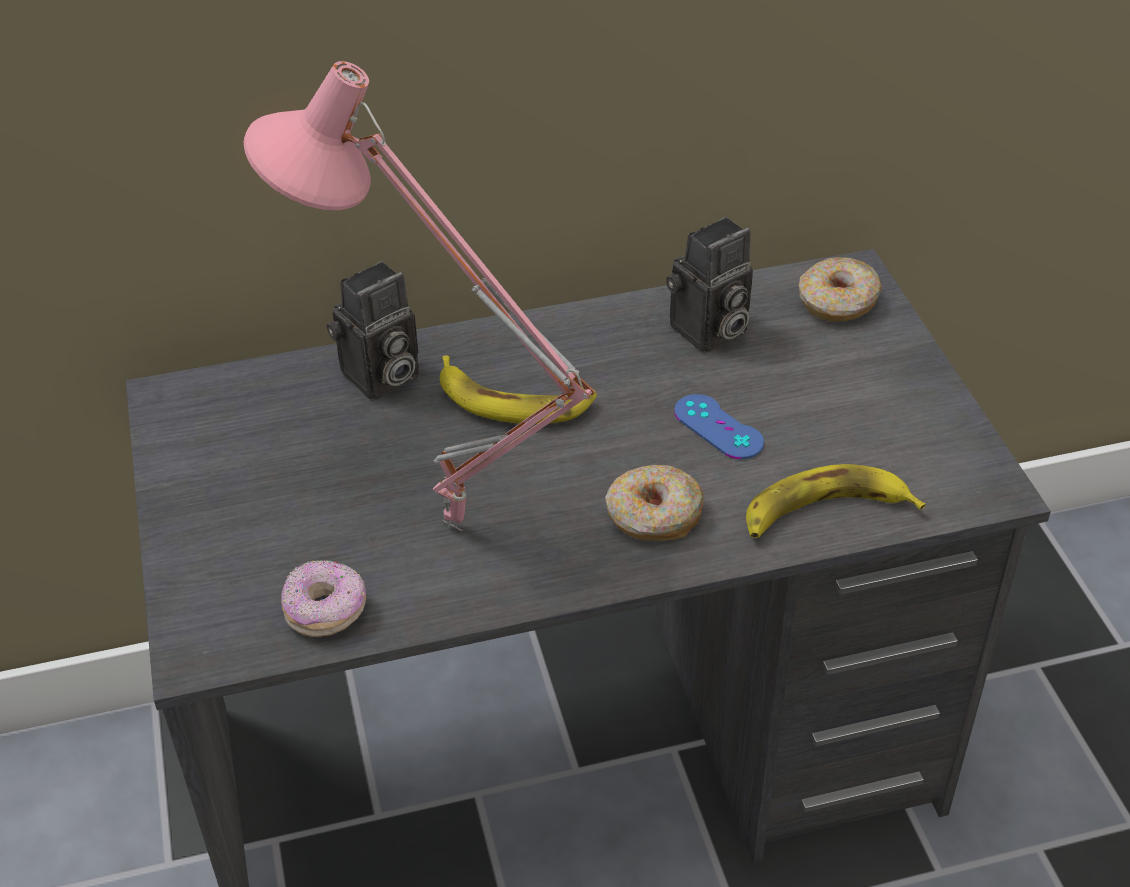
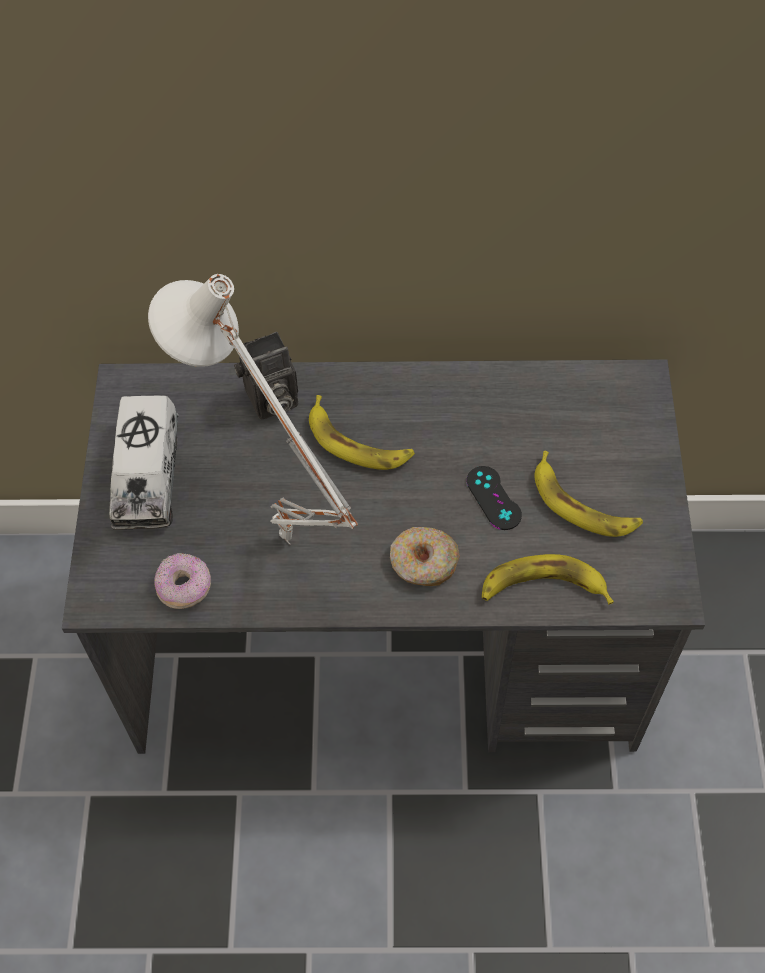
camera: 15 degrees right, 15 degrees up
pink table lamp [244,61,594,532] -> white table lamp [148,274,358,545]
camera [666,217,753,353] -> none
blue game controller [674,394,764,459] -> black game controller [466,466,522,530]
donut [799,257,882,321] -> none
none -> toy truck [109,396,178,530]
none -> banana [534,451,643,537]

